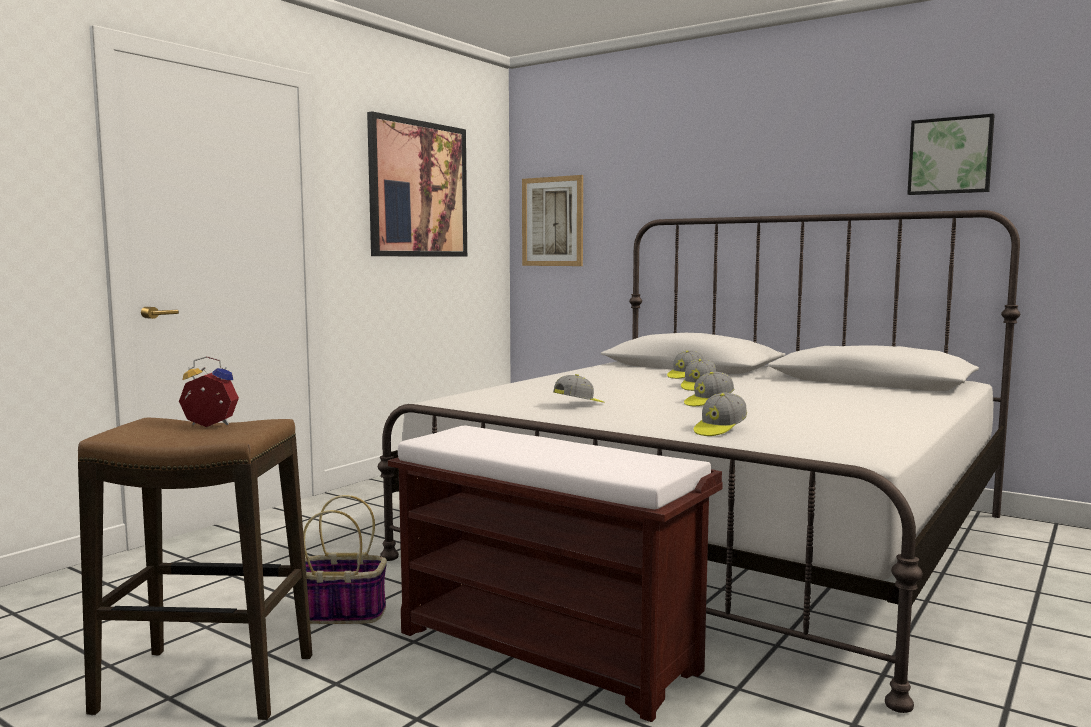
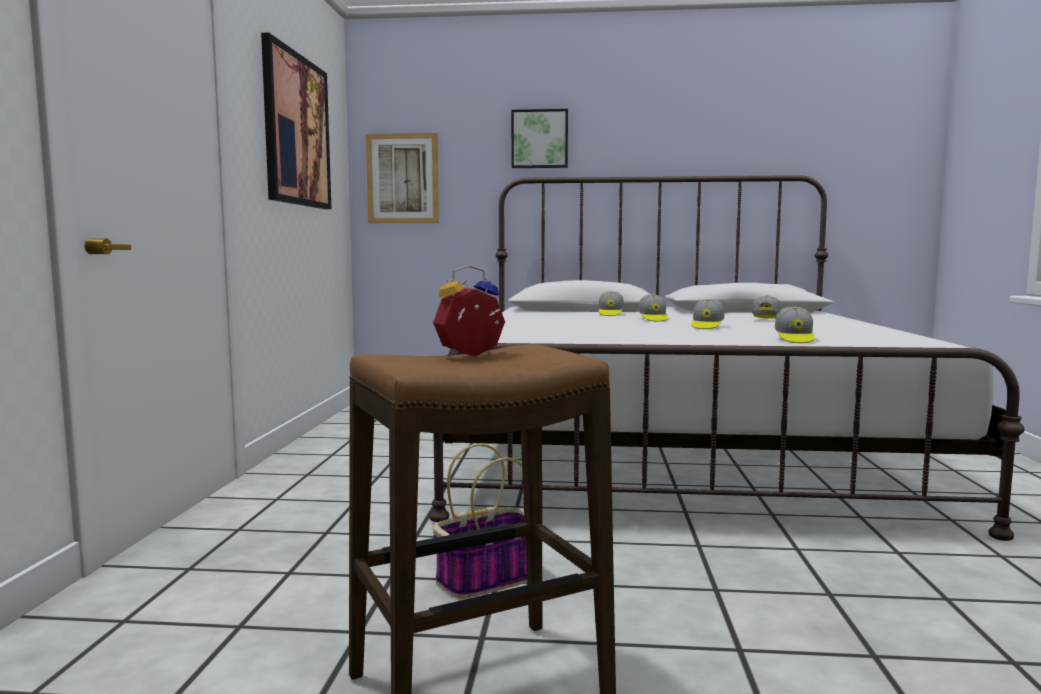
camera: 30 degrees left, 0 degrees up
brown bench [388,426,723,722] -> none
cap [553,374,604,403] -> cap moved to [752,295,781,319]
picture [907,114,995,195] -> picture moved to [511,109,568,168]

